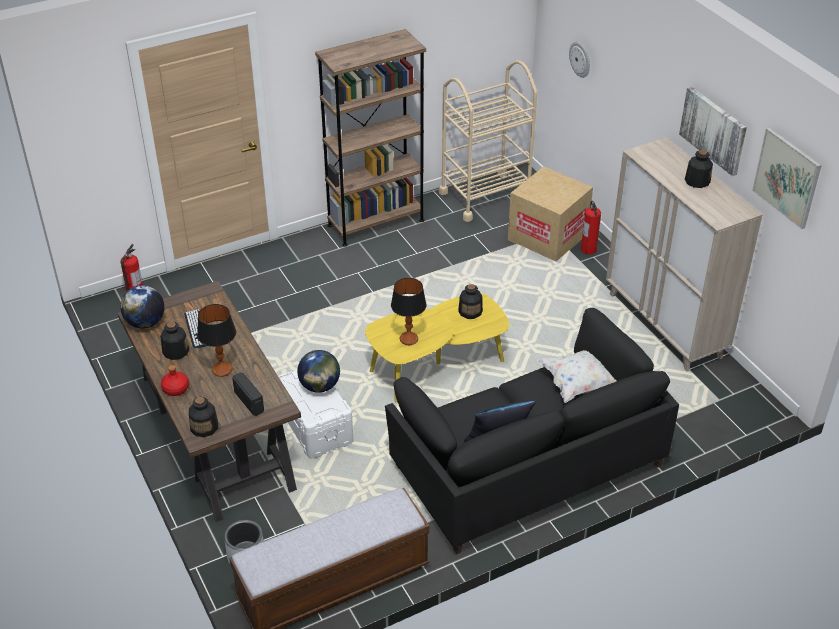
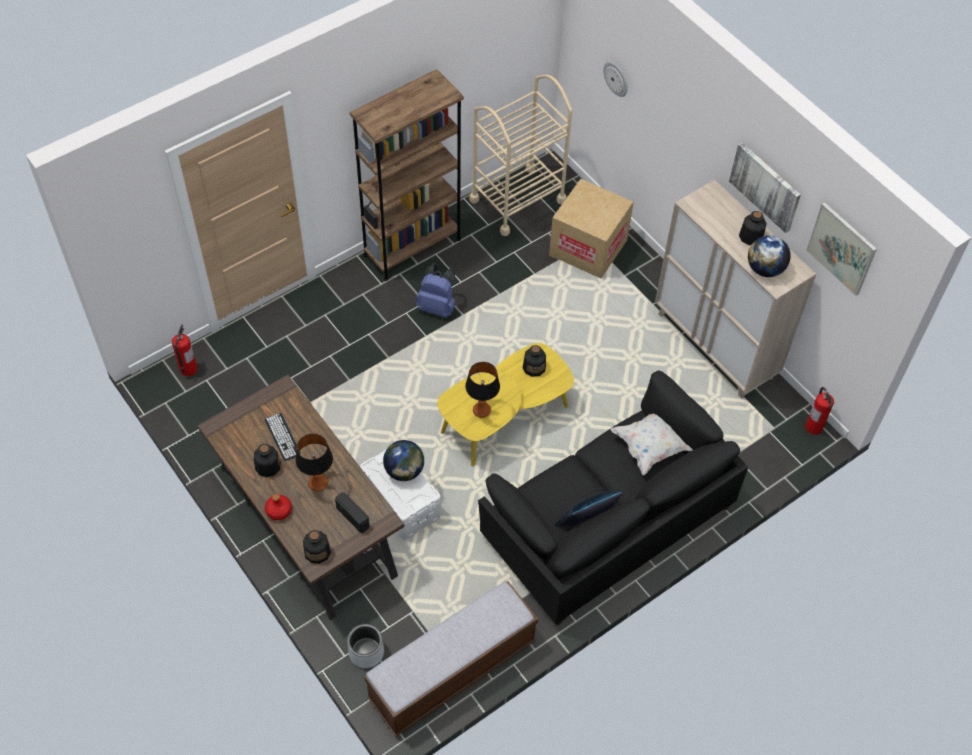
camera: 10 degrees left, 15 degrees up
globe [120,286,164,328] -> globe moved to [748,235,791,277]
fire extinguisher [581,201,601,255] -> fire extinguisher moved to [805,387,834,435]
none -> blue backpack [416,263,455,318]

